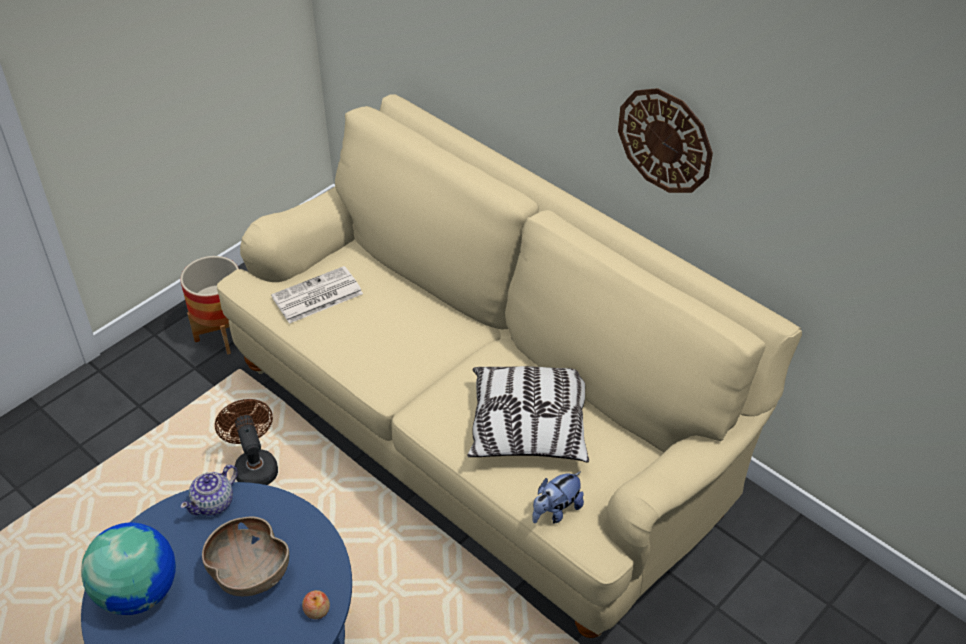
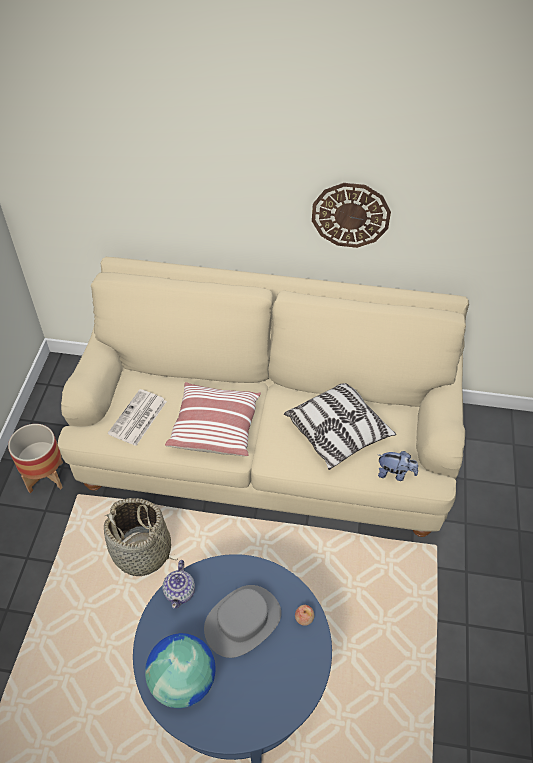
camera: 35 degrees left, 5 degrees up
brown bowl [202,516,289,596] -> grey hat [204,585,281,658]
brown fan [215,399,278,485] -> basket [104,498,178,576]
plush toy [532,471,584,524] -> plush toy turned 90 degrees counterclockwise [378,451,418,481]
none -> pillow [165,382,261,457]

